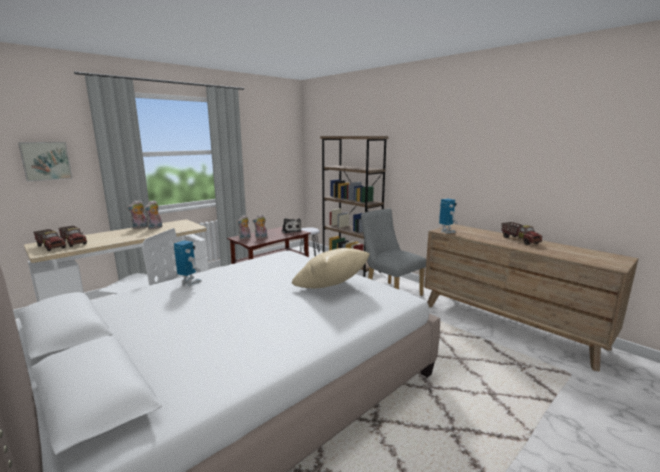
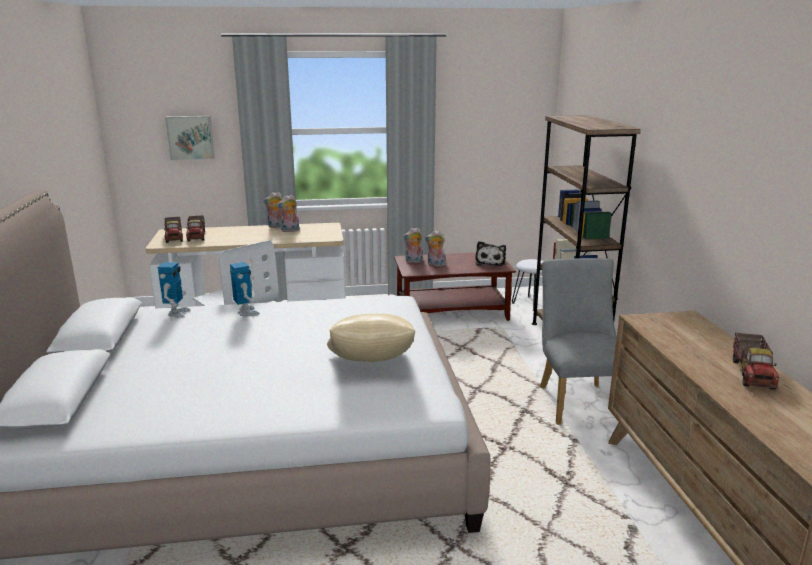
camera: 35 degrees right, 5 degrees up
toy robot [438,198,458,233] -> toy robot moved to [158,262,191,318]

